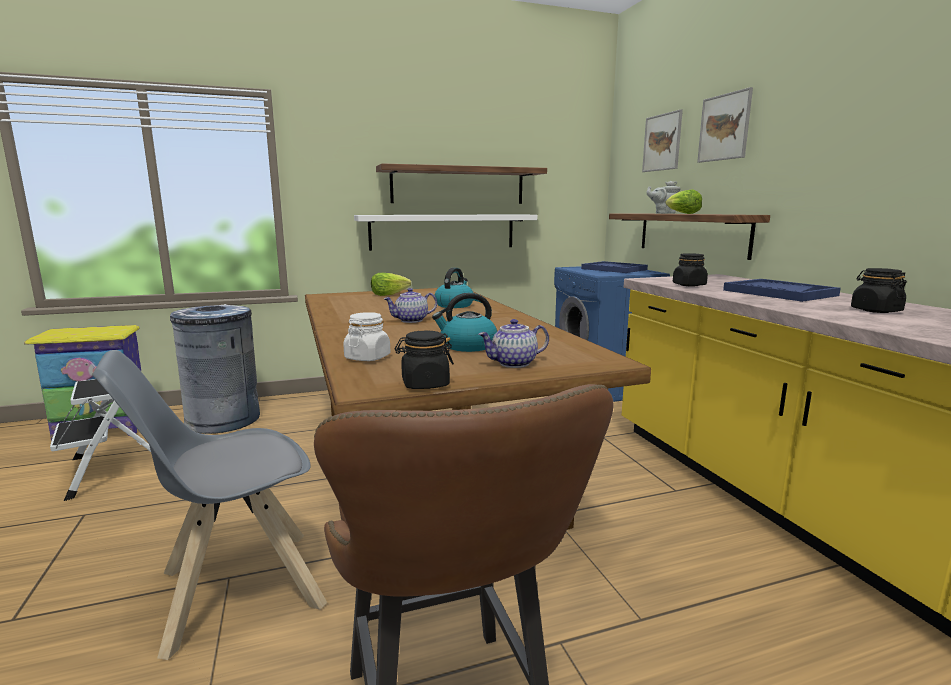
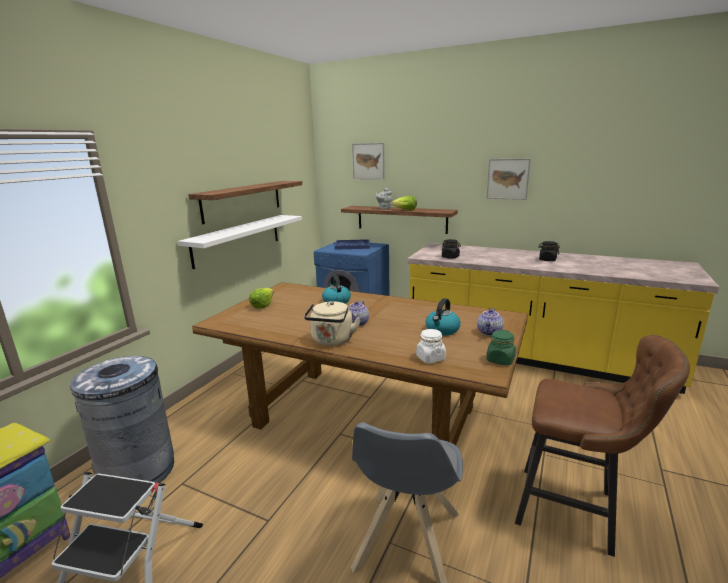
camera: 45 degrees left, 5 degrees up
black jar [395,331,454,389] -> green jar [487,330,516,366]
picture [697,87,753,163] -> picture moved to [486,159,531,200]
blue tray [723,279,841,302] -> none
none -> beige kettle [304,301,361,346]

